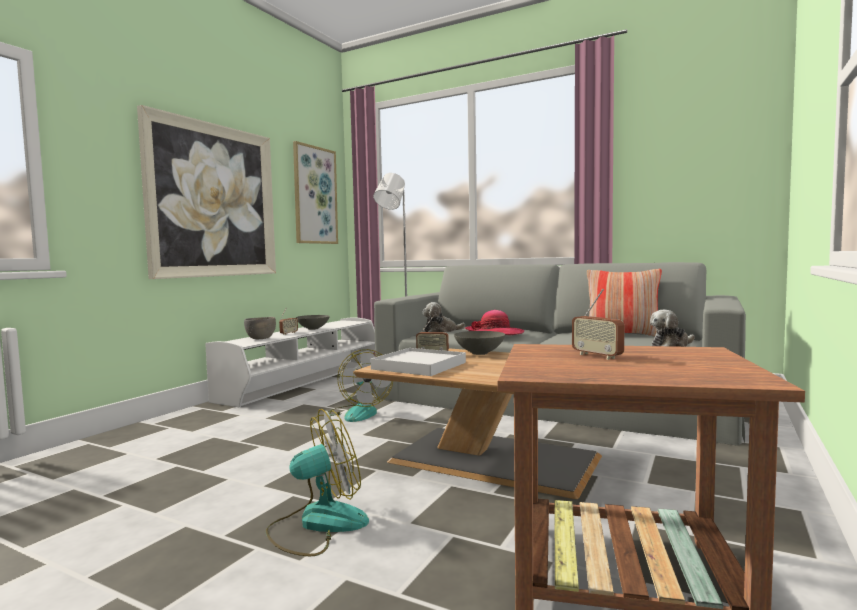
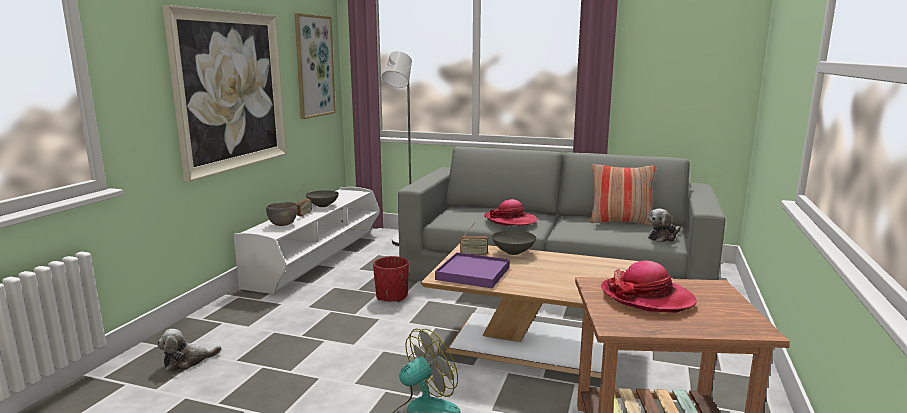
camera: 10 degrees left, 10 degrees up
fan [328,349,393,422] -> red planter [373,256,409,302]
white tray [371,348,466,376] -> purple tray [435,252,510,288]
plush toy [422,302,465,333] -> plush toy moved to [157,329,221,372]
radio [572,289,625,360] -> hat [601,261,697,313]

